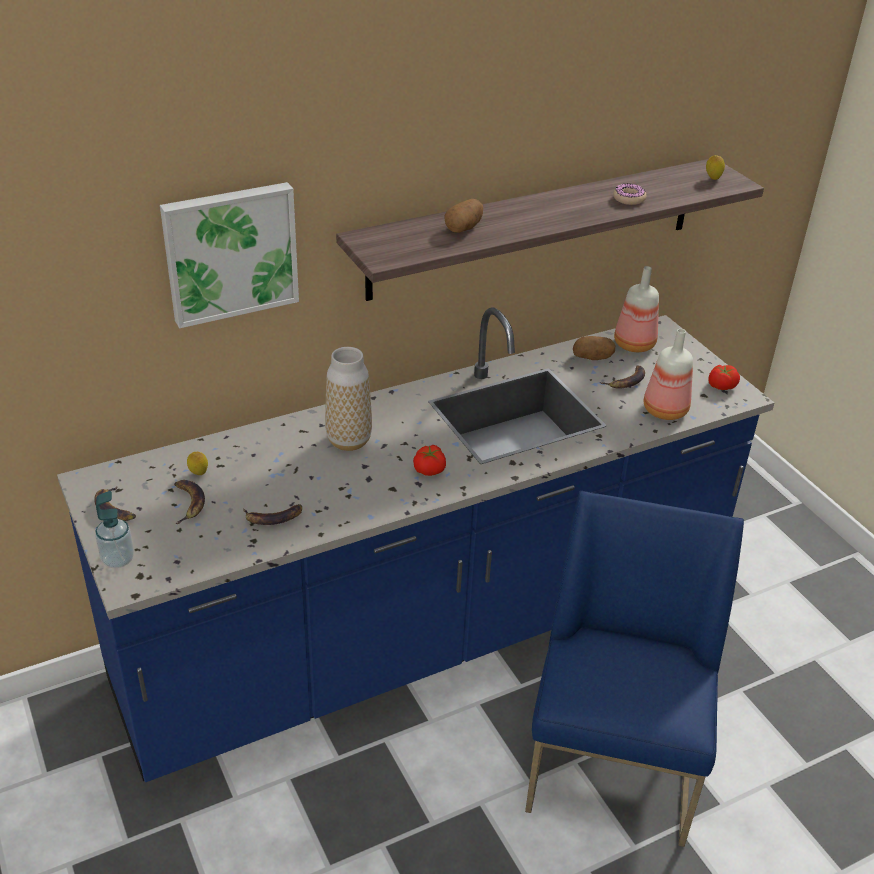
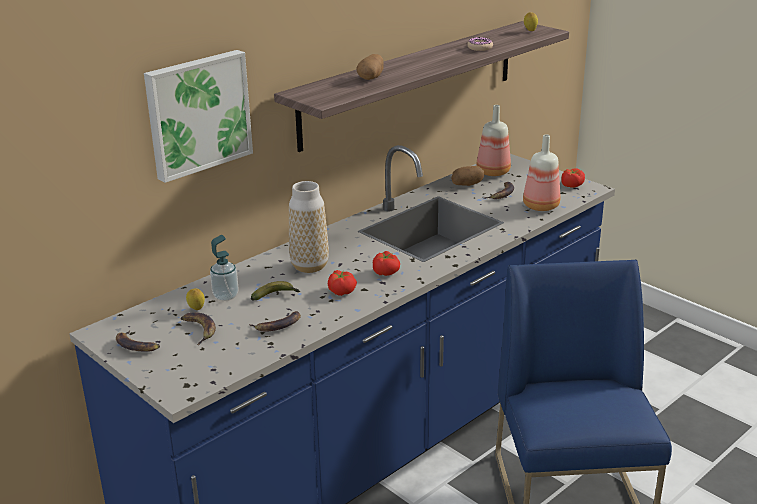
camera: 15 degrees left, 10 degrees down
soap dispenser [95,491,134,568] -> soap dispenser moved to [210,235,239,301]
none -> banana [251,281,300,300]
none -> tomato [328,270,357,296]

